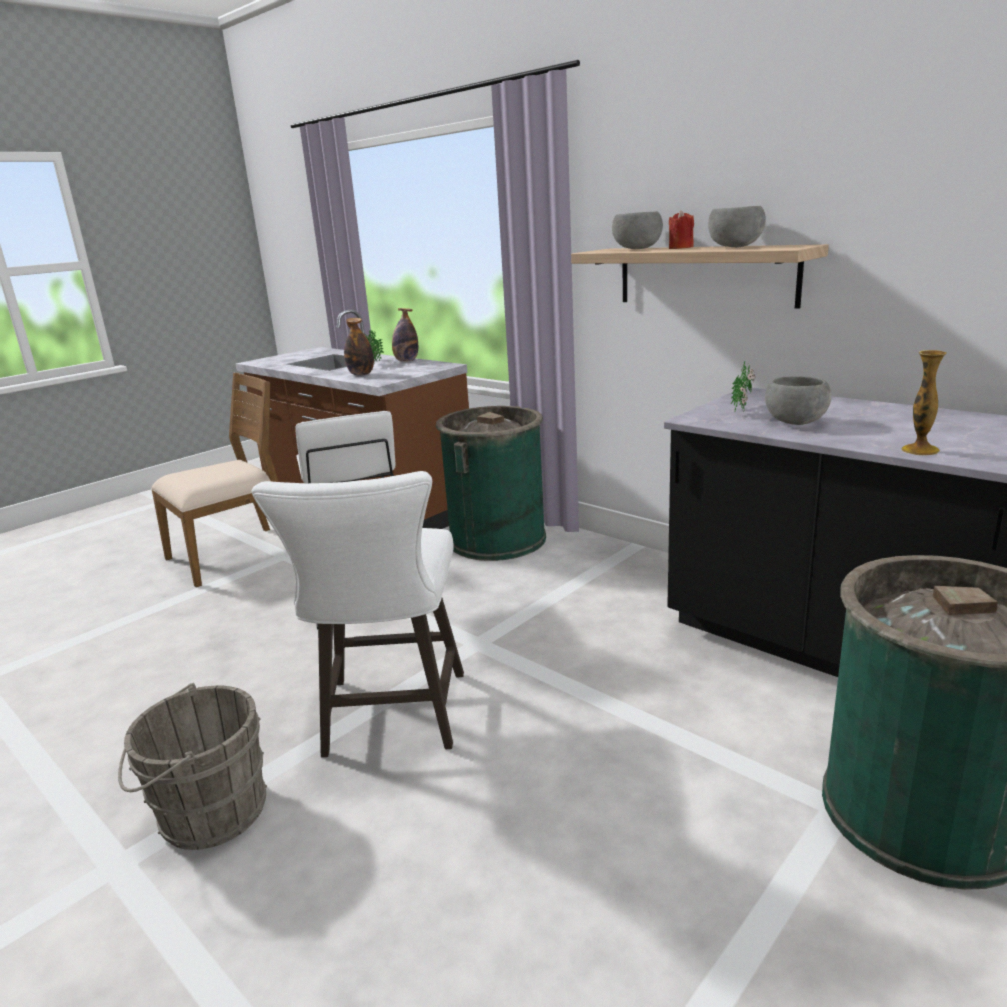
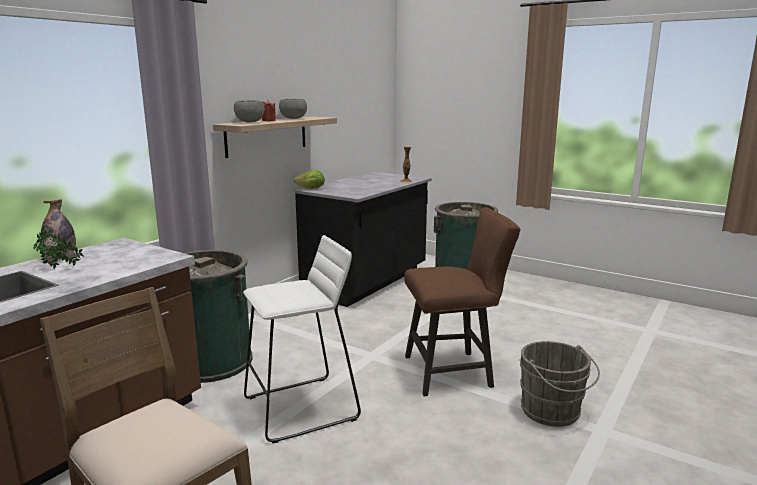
camera: 100 degrees left, 5 degrees down
white stool [252,471,464,757] -> brown stool [404,207,521,396]
bottle [344,318,374,376] -> none
potted plant [731,362,756,411] -> none
grey bowl [765,376,831,425] -> none
none -> lettuce [294,170,325,189]

